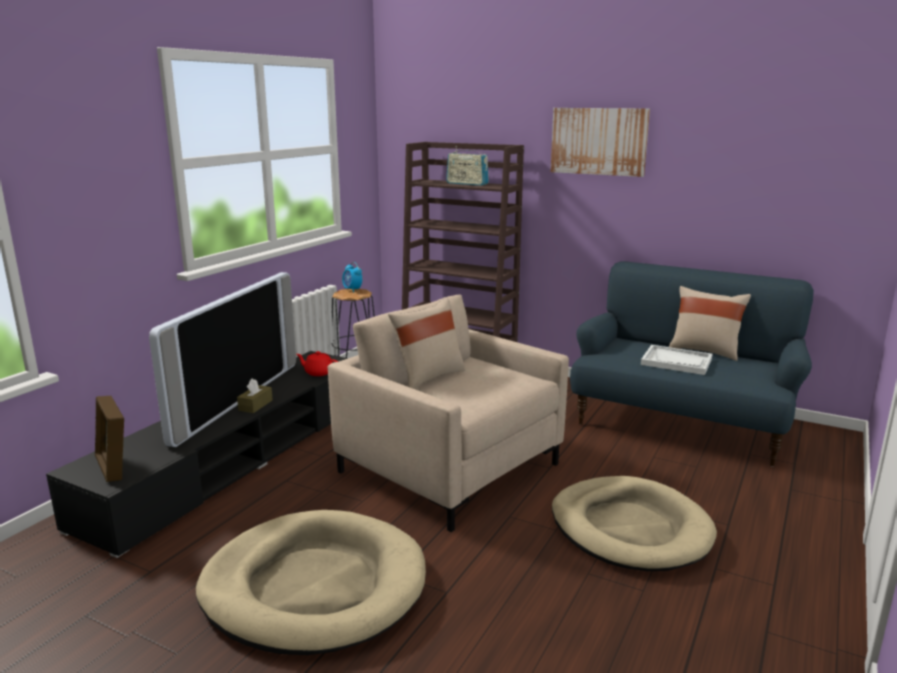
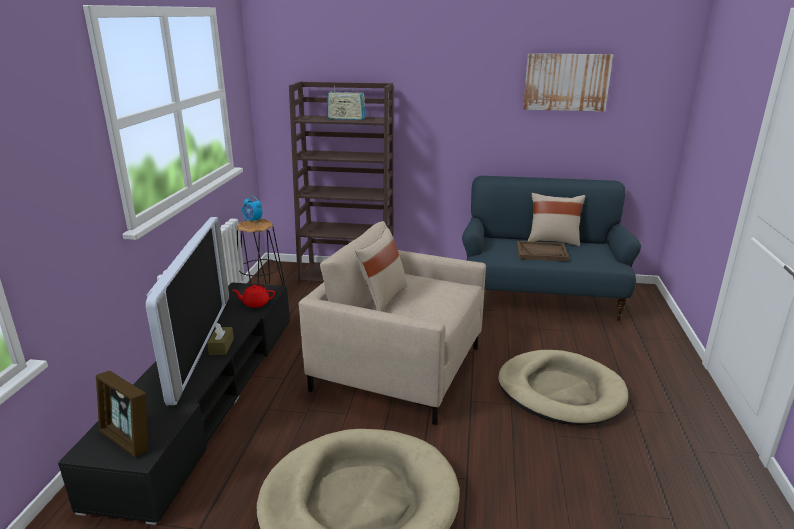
camera: 20 degrees left, 5 degrees up
picture [551,108,650,177] -> picture moved to [523,53,613,111]
white tray [641,345,712,375] -> brown tray [517,241,569,261]

